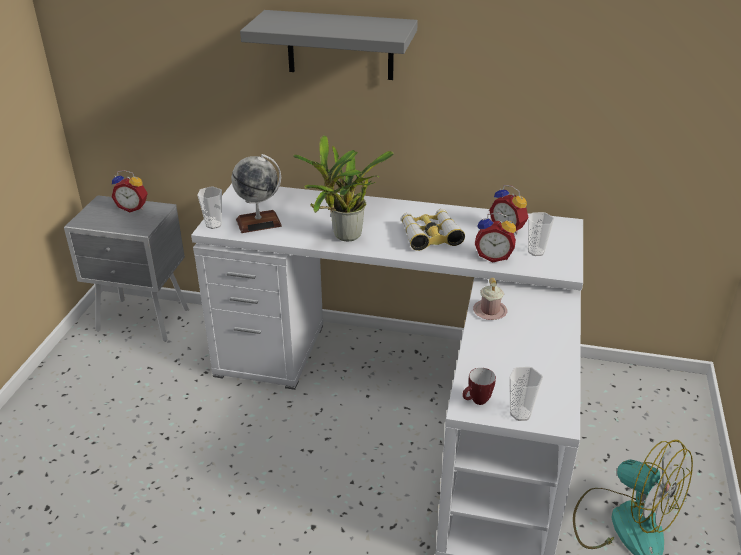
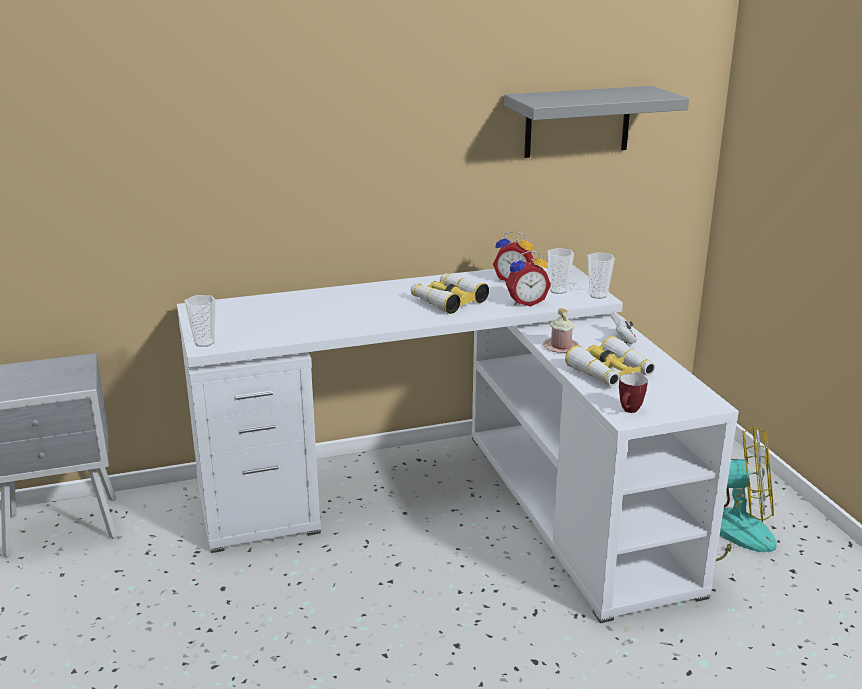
camera: 30 degrees left, 10 degrees down
alarm clock [111,170,148,212] -> none
globe [232,154,282,233] -> none
grey shelf [240,10,418,80] -> grey shelf moved to [504,86,689,158]
potted plant [293,135,394,241] -> none
cup [509,367,543,421] -> cup moved to [588,252,615,299]
none -> binoculars [565,336,655,386]
none -> white game controller [610,311,637,344]

